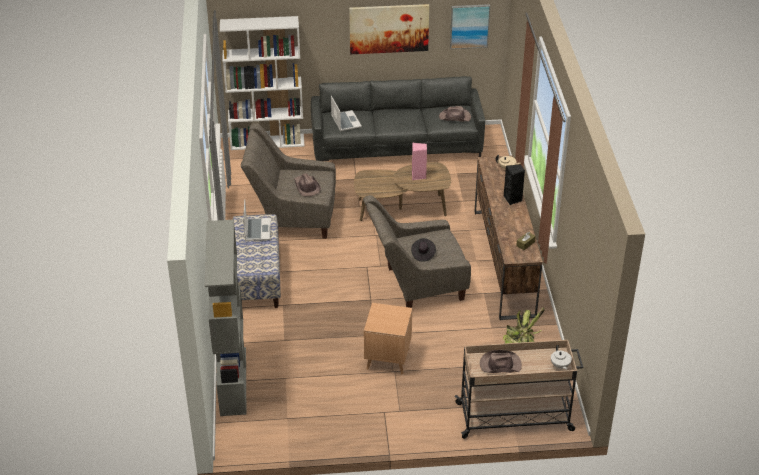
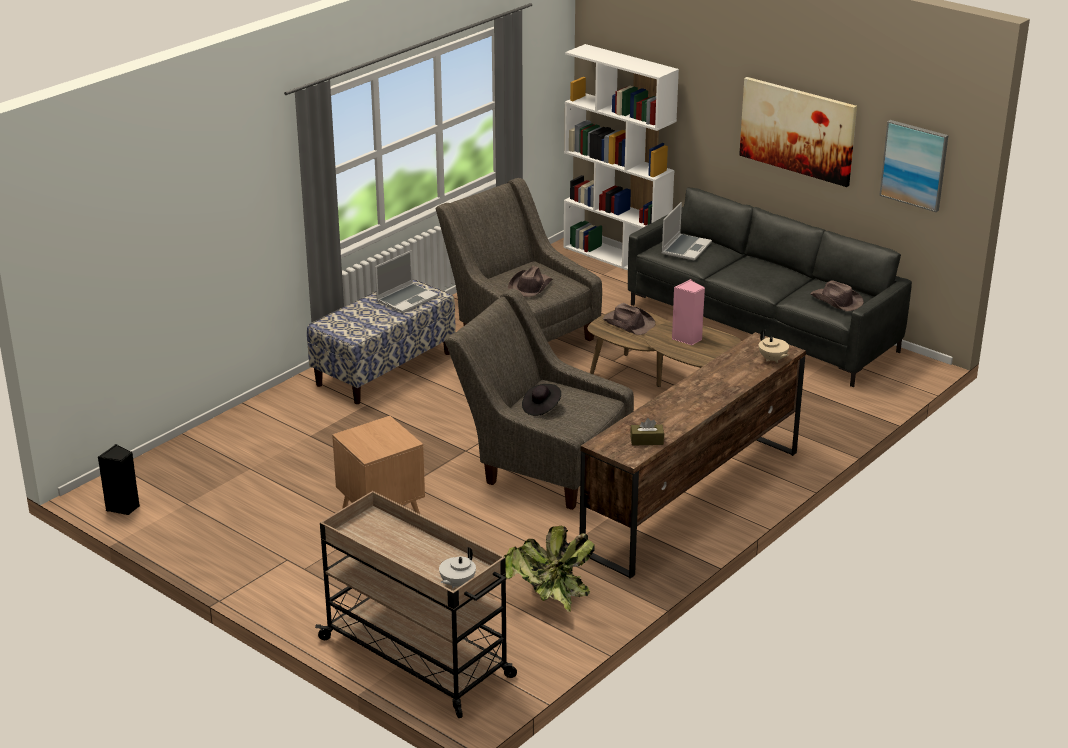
camera: 45 degrees right, 10 degrees down
grey bookcase [205,220,246,416] -> none
brown hat [480,350,522,373] -> brown hat moved to [603,303,655,335]
black speaker [504,164,525,205] -> black speaker moved to [98,444,140,515]

